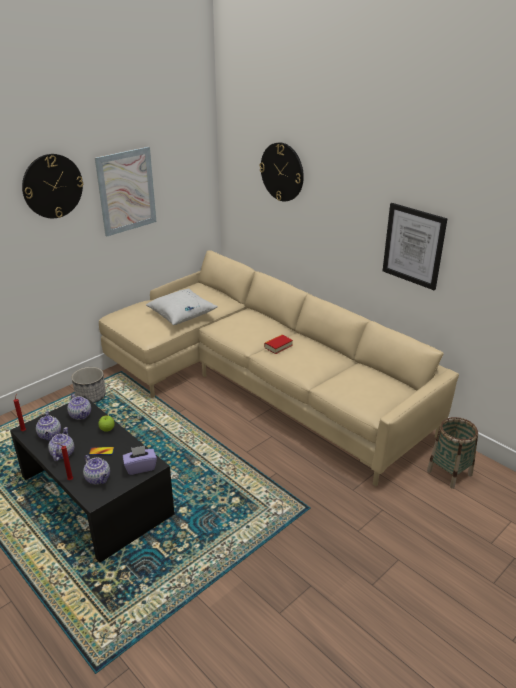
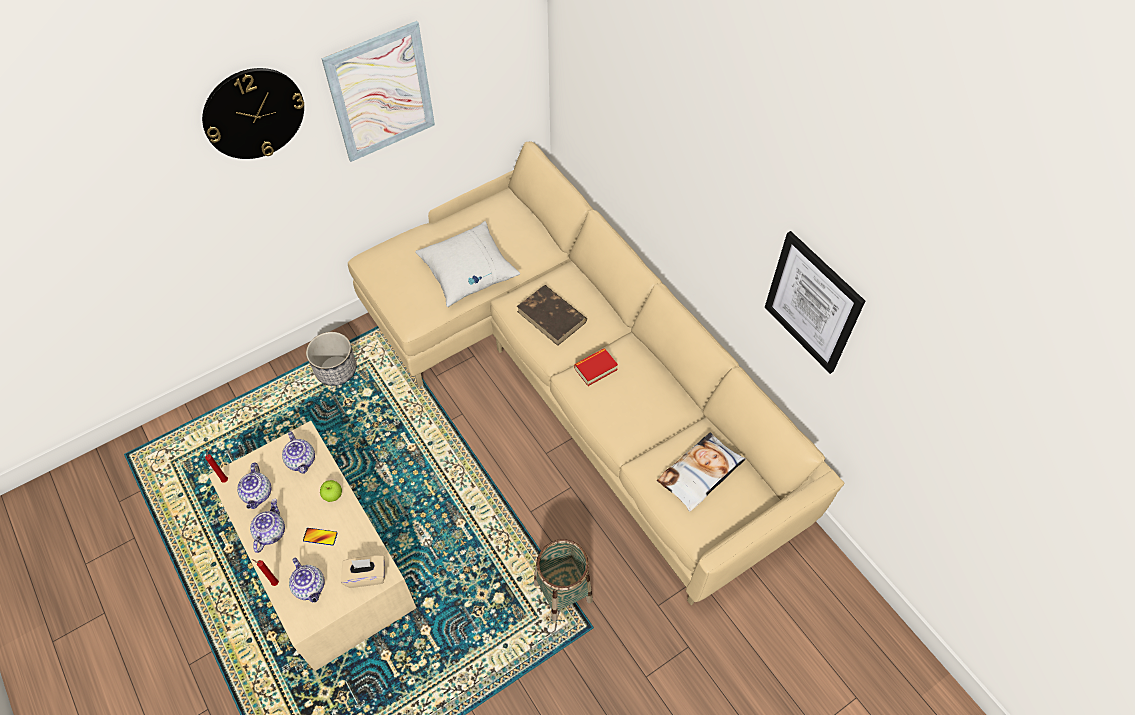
camera: 10 degrees right, 25 degrees up
black coffee table [10,396,174,563] -> beige coffee table [208,421,417,671]
purple tissue box [123,445,157,475] -> beige tissue box [341,555,385,588]
wall clock [260,142,304,202] -> none
basket [427,417,478,489] -> basket moved to [534,539,593,621]
none -> brown book [517,285,587,346]
none -> pillow [657,432,746,511]

